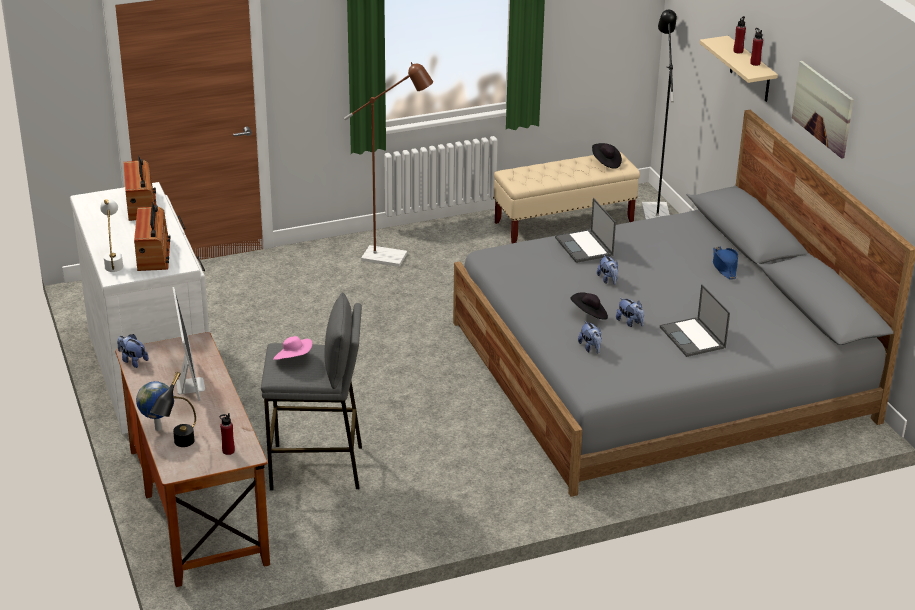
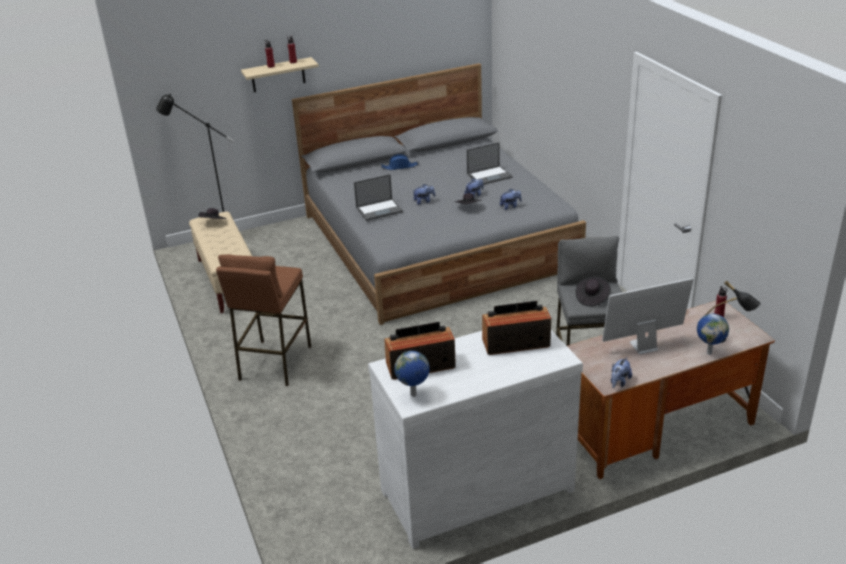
camera: 90 degrees left, 0 degrees up
white table lamp [100,198,123,272] -> none
pink hat [273,336,312,360] -> black hat [576,276,611,307]
brown floor lamp [344,62,433,267] -> brown stool [216,254,311,386]
picture [792,61,854,159] -> none
none -> globe [394,351,430,397]

